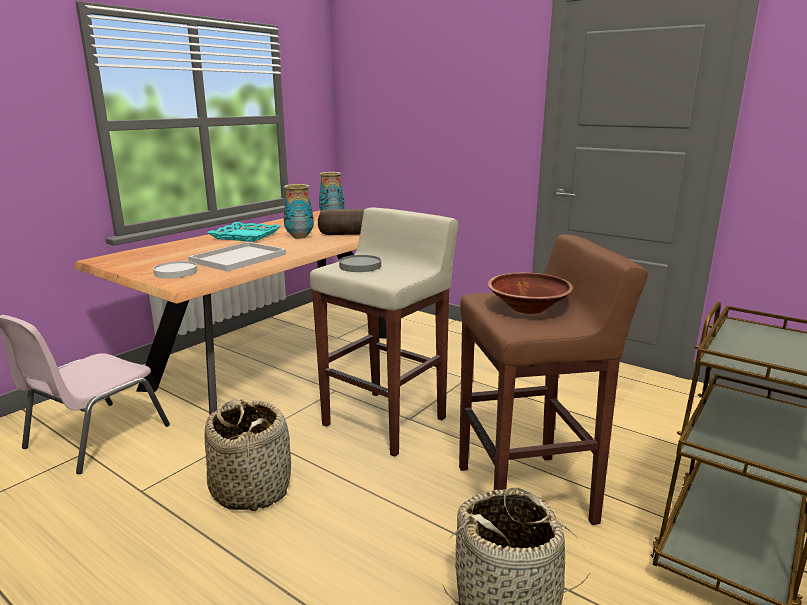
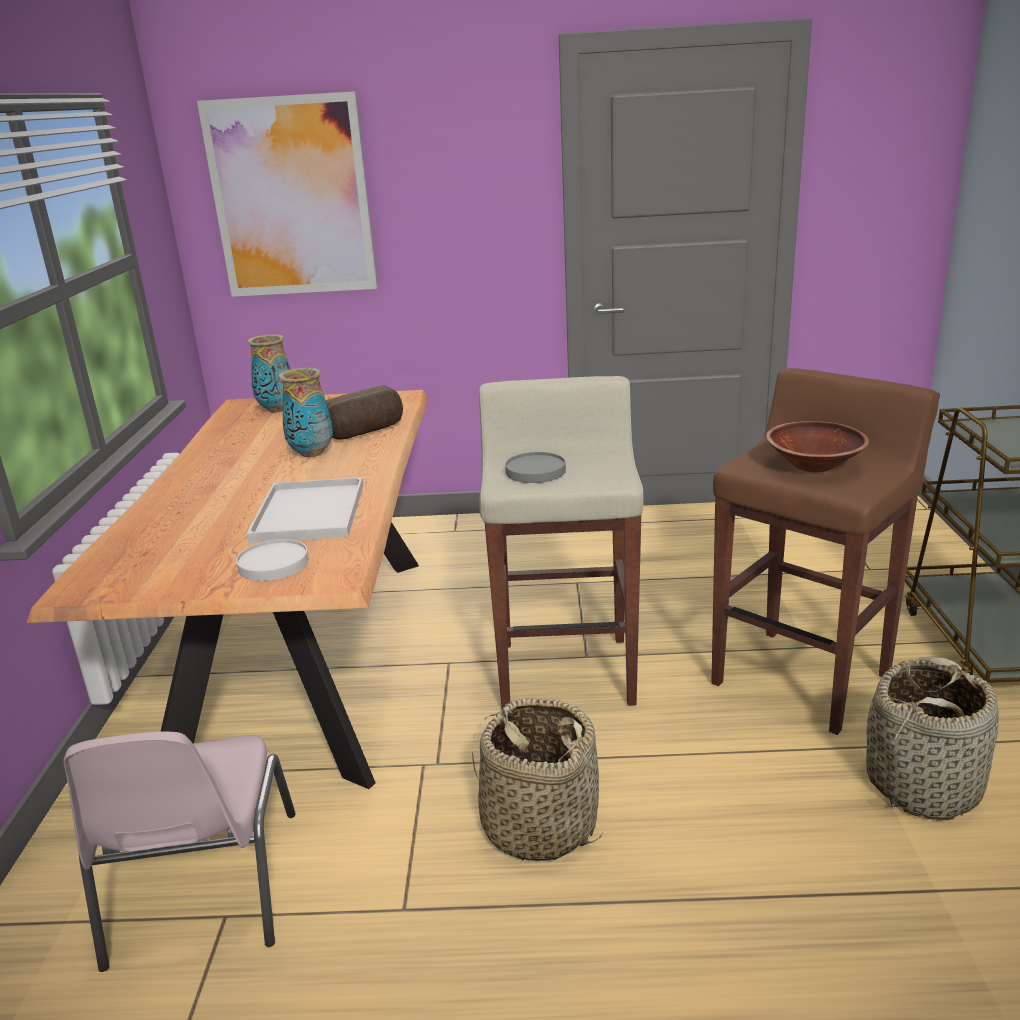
camera: 35 degrees left, 5 degrees up
turquoise tray [207,222,281,242] -> none
none -> picture [197,91,378,297]

